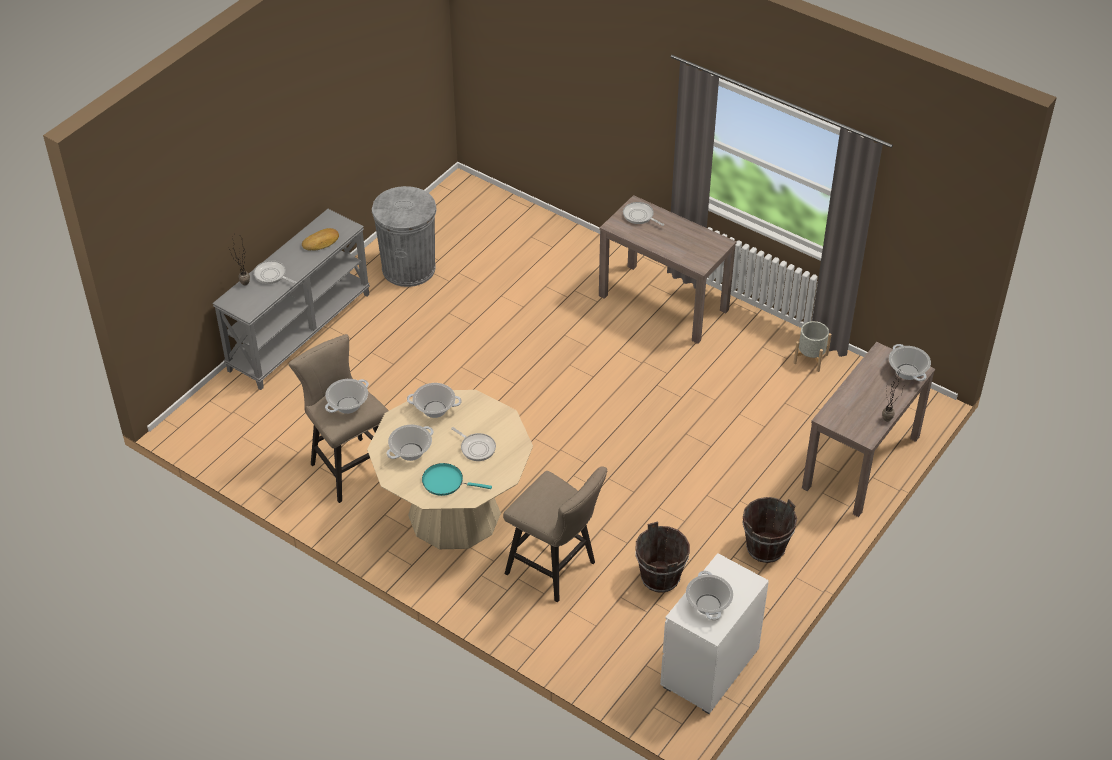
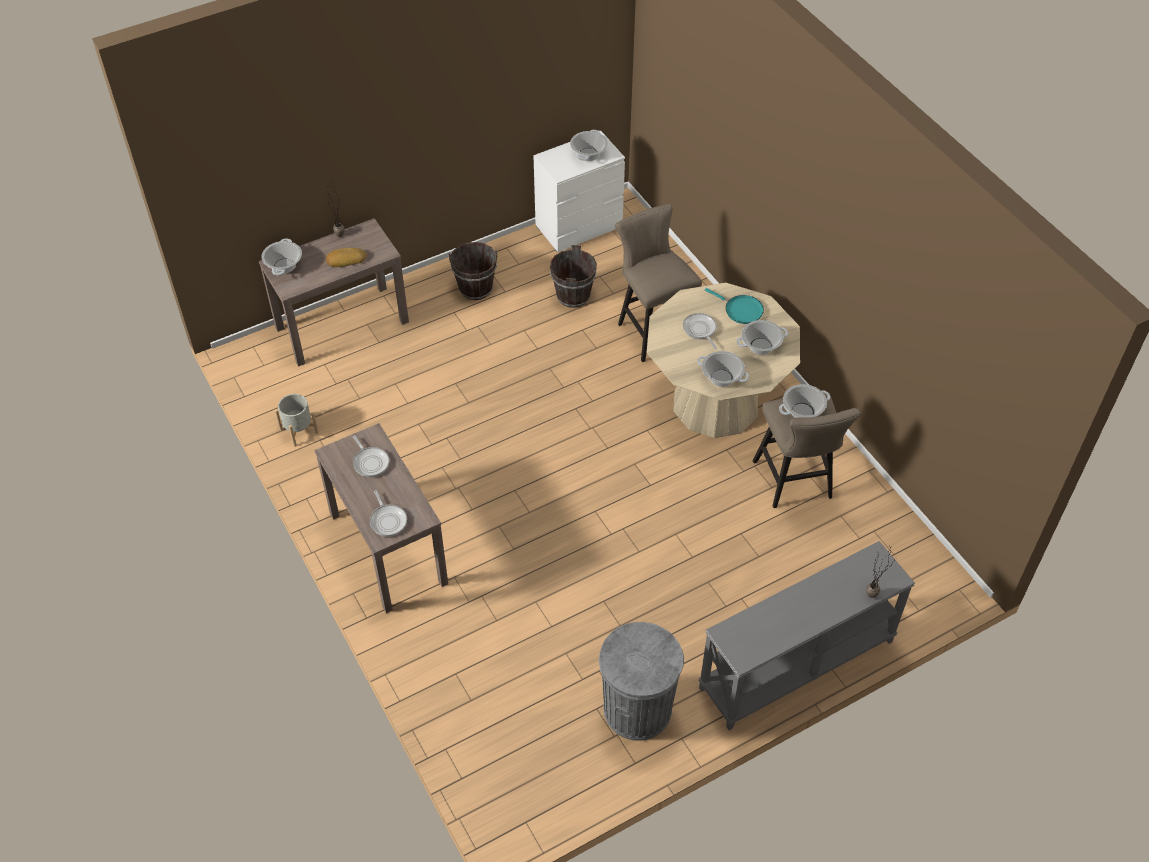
camera: 155 degrees left, 5 degrees up
frying pan [254,260,296,284] -> frying pan moved to [353,435,389,477]
bread [302,228,339,251] -> bread moved to [326,248,367,267]

